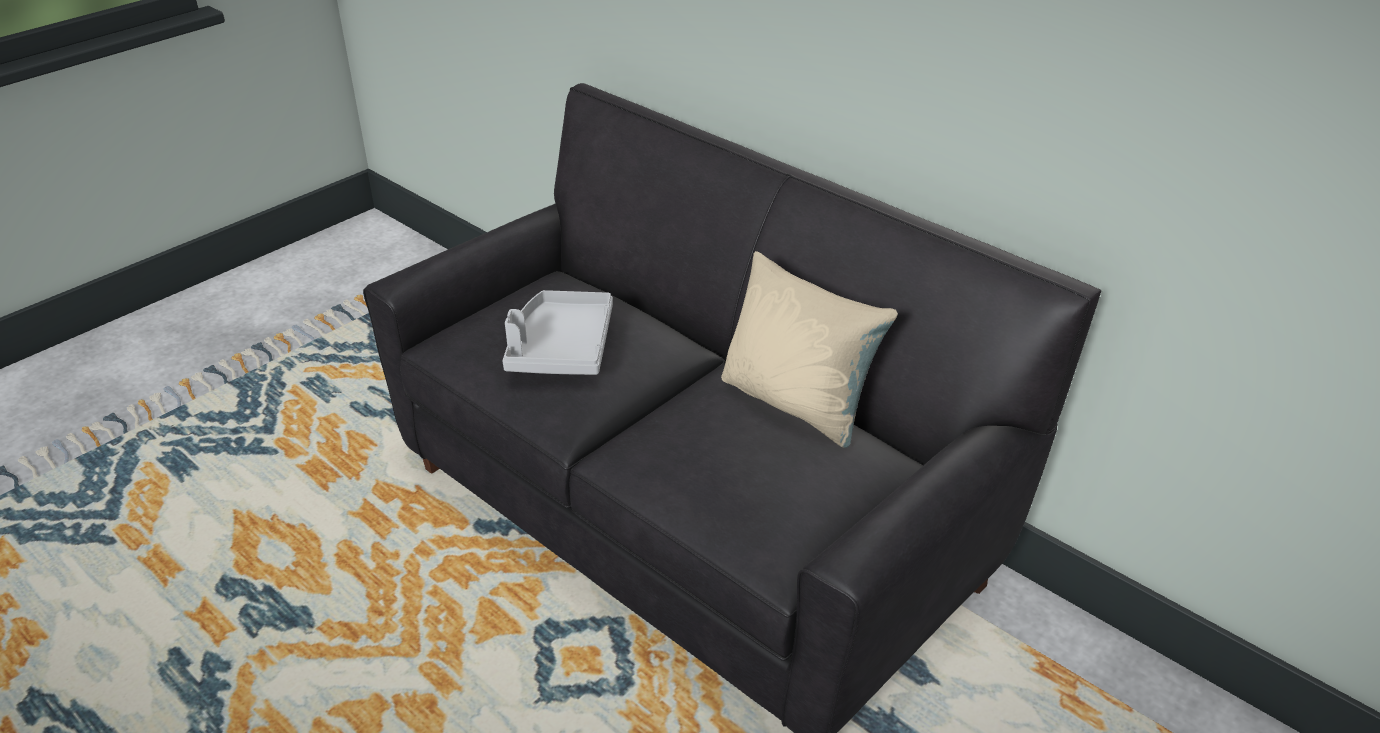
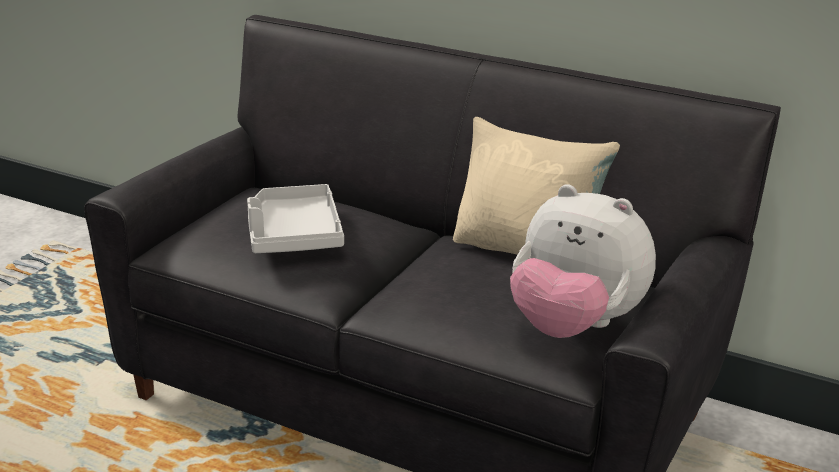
camera: 15 degrees left, 10 degrees down
none -> plush toy [510,184,656,338]

